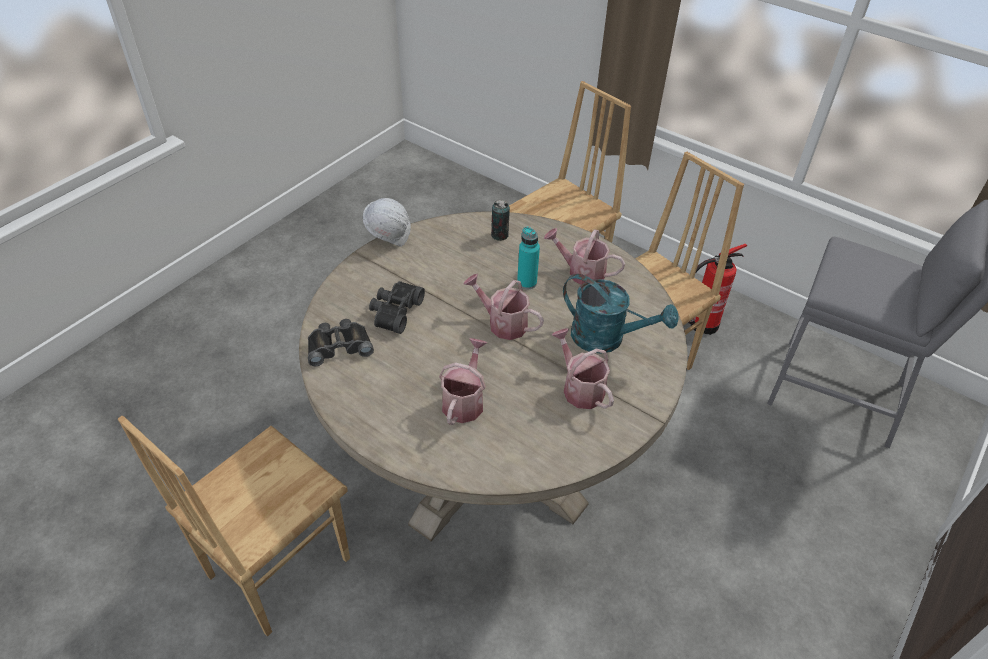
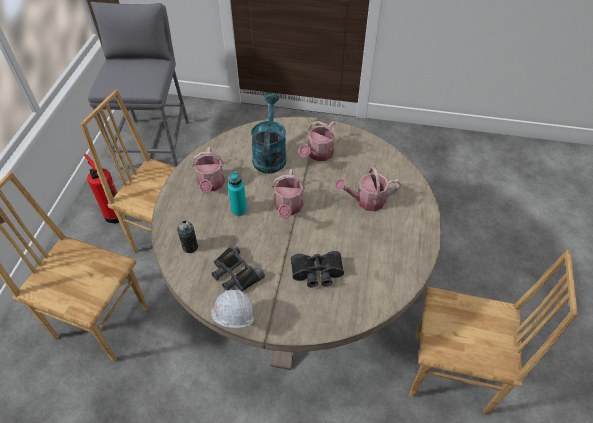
camera: 115 degrees left, 5 degrees up
black binoculars [308,319,374,366] -> black binoculars moved to [212,244,265,292]

